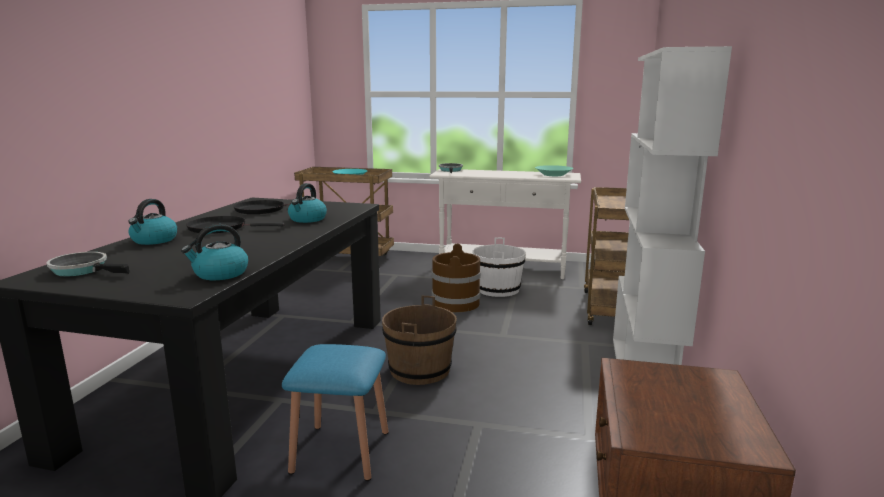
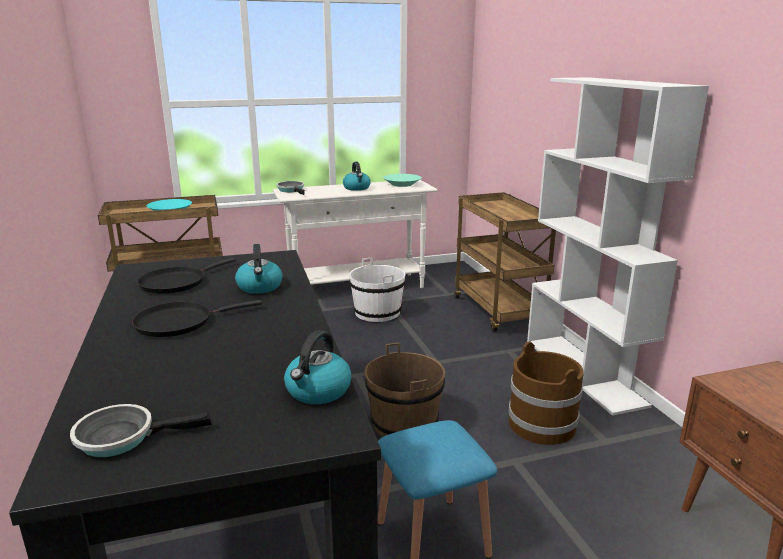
camera: 30 degrees left, 5 degrees up
kettle [128,199,177,245] -> kettle moved to [343,162,371,191]
brown bucket [432,244,481,312] -> brown bucket moved to [509,341,584,445]

